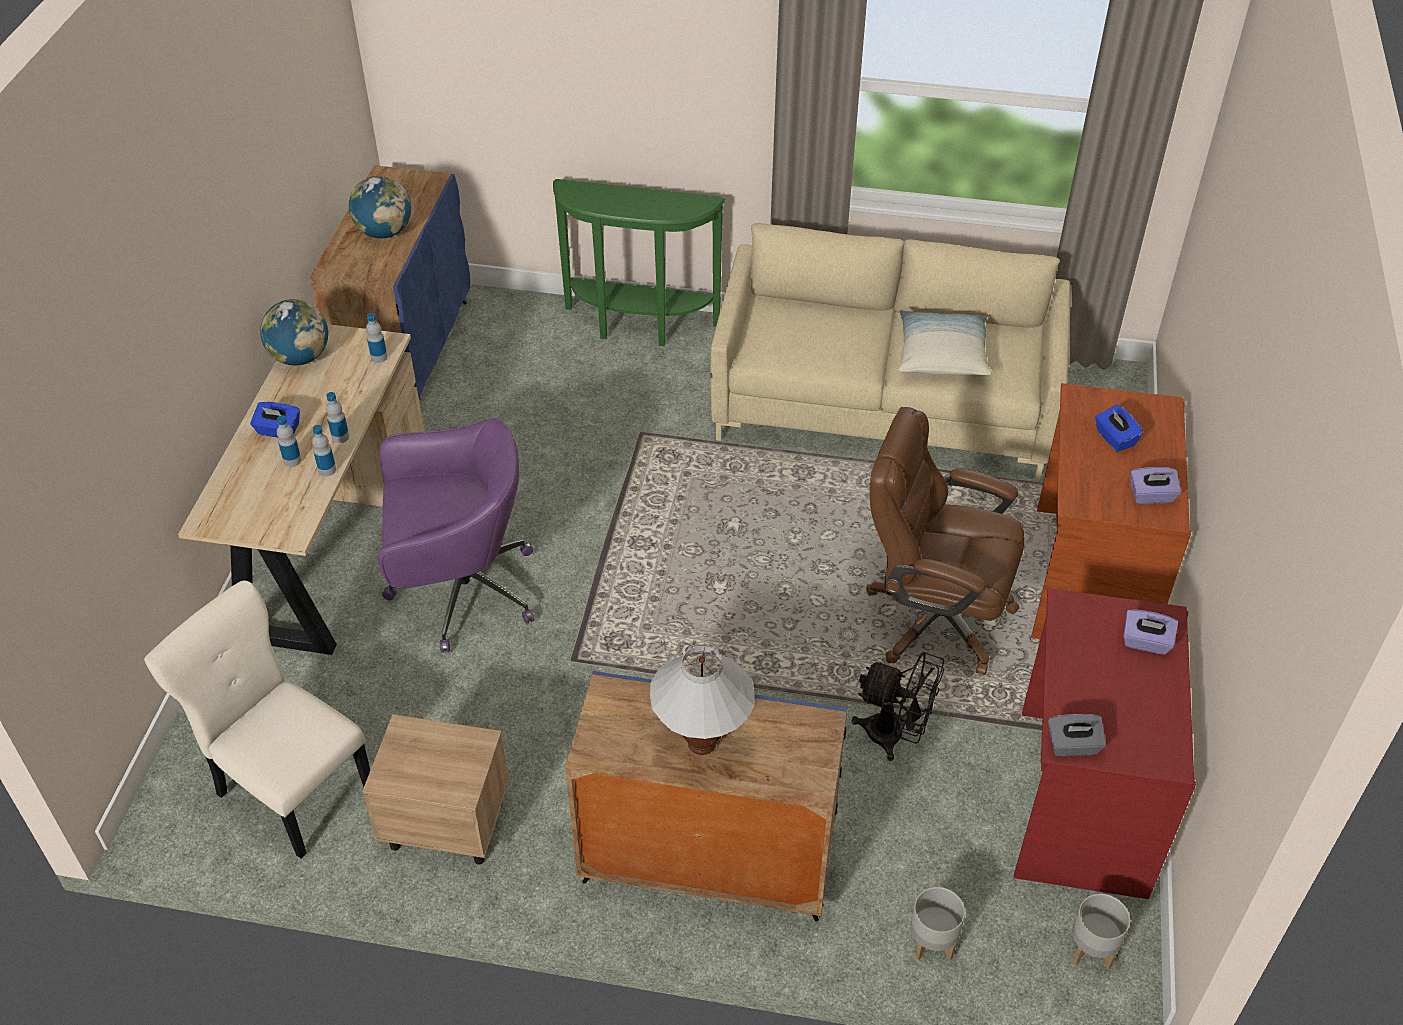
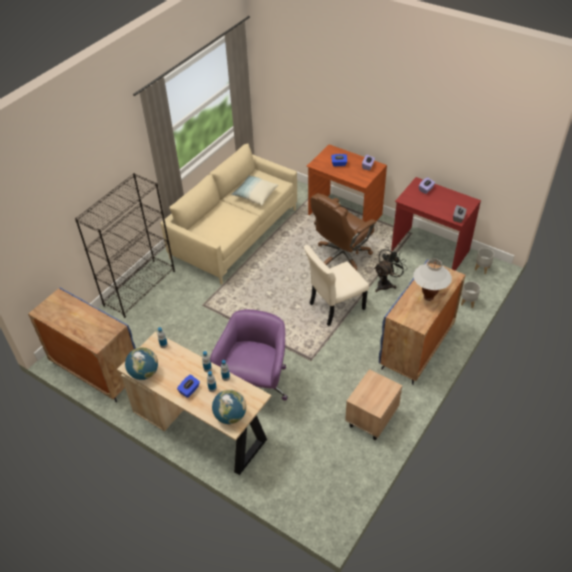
camera: 65 degrees left, 0 degrees up
beige chair [144,580,370,859] -> beige chair moved to [304,245,369,326]
globe [349,176,411,238] -> globe moved to [212,389,246,424]
green console table [553,179,726,346] -> black bookcase [75,173,175,318]

